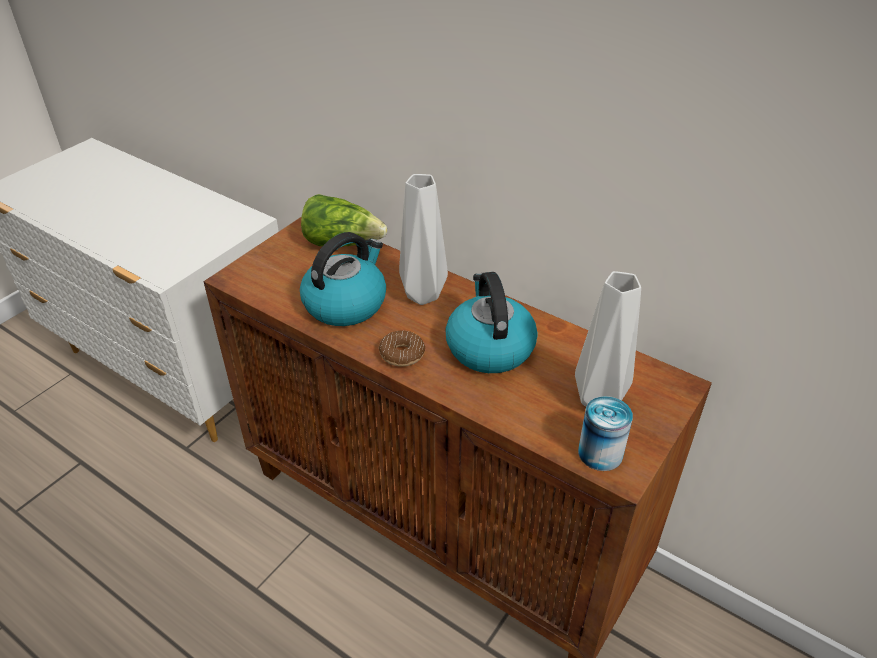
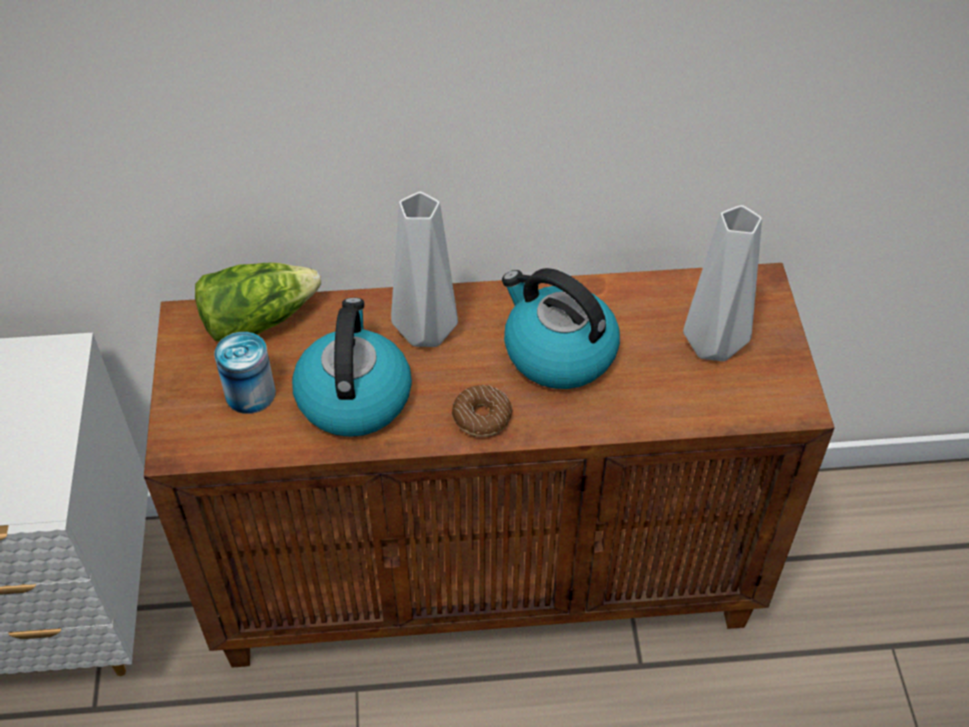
camera: 40 degrees left, 10 degrees up
can [578,396,633,471] -> can moved to [214,332,276,414]

